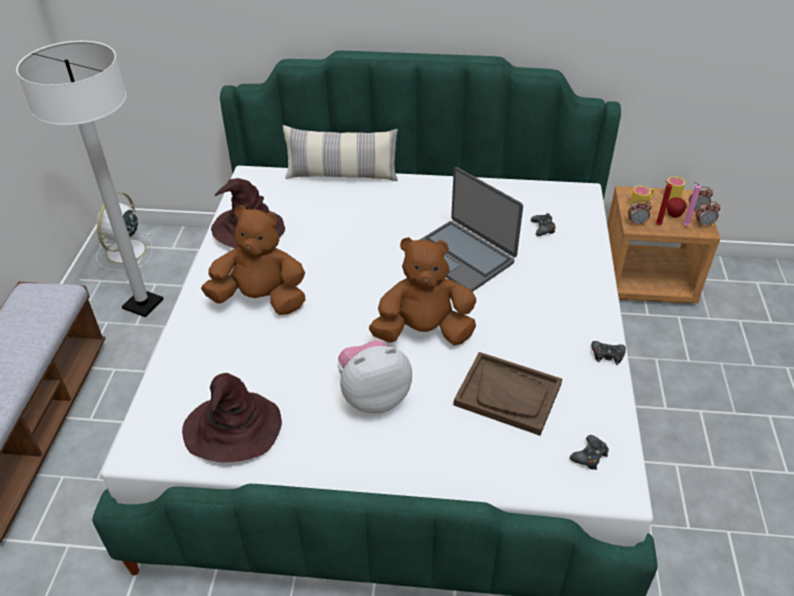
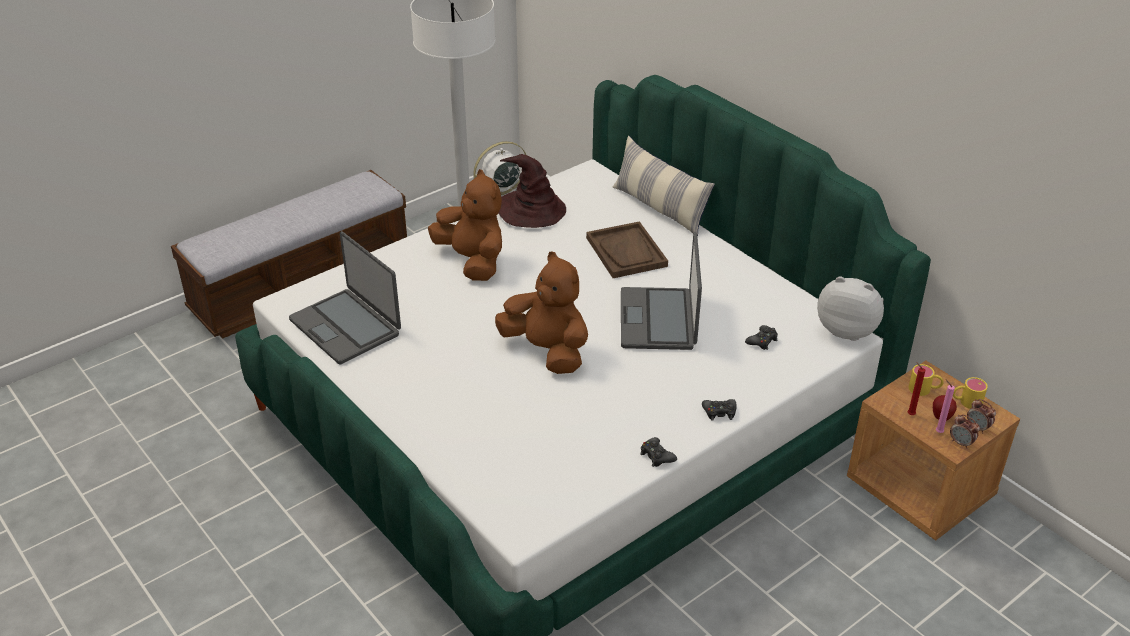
camera: 45 degrees right, 5 degrees down
brown hat [182,373,282,462] -> laptop [289,231,401,364]
plush toy [338,339,412,414] -> plush toy moved to [817,276,884,341]
brown tray [454,352,562,436] -> brown tray moved to [586,221,668,278]
black game controller [570,435,609,470] -> black game controller moved to [702,399,737,421]
alarm clock [628,200,652,225] -> none

